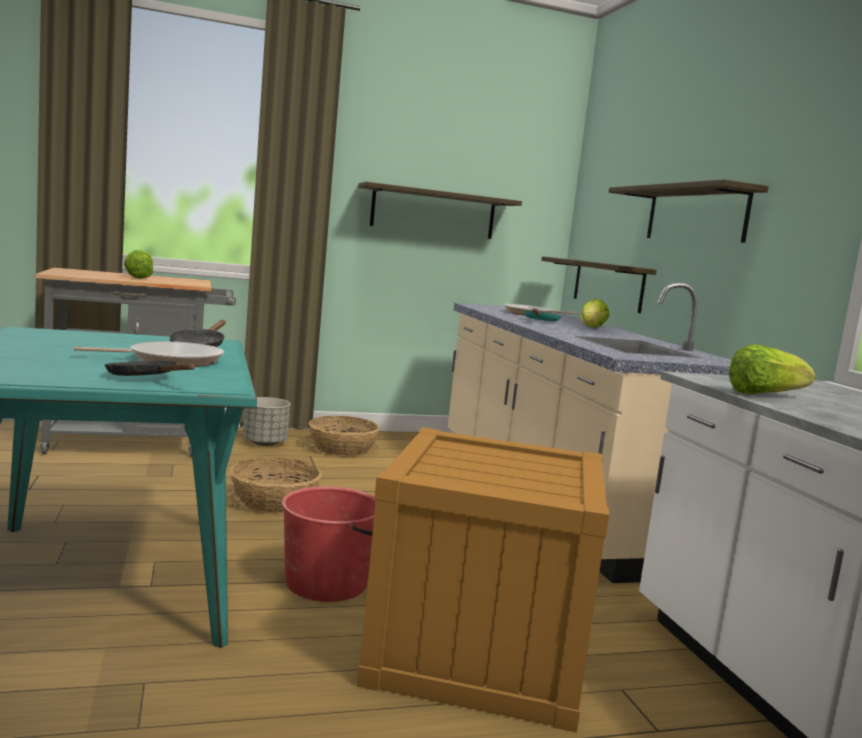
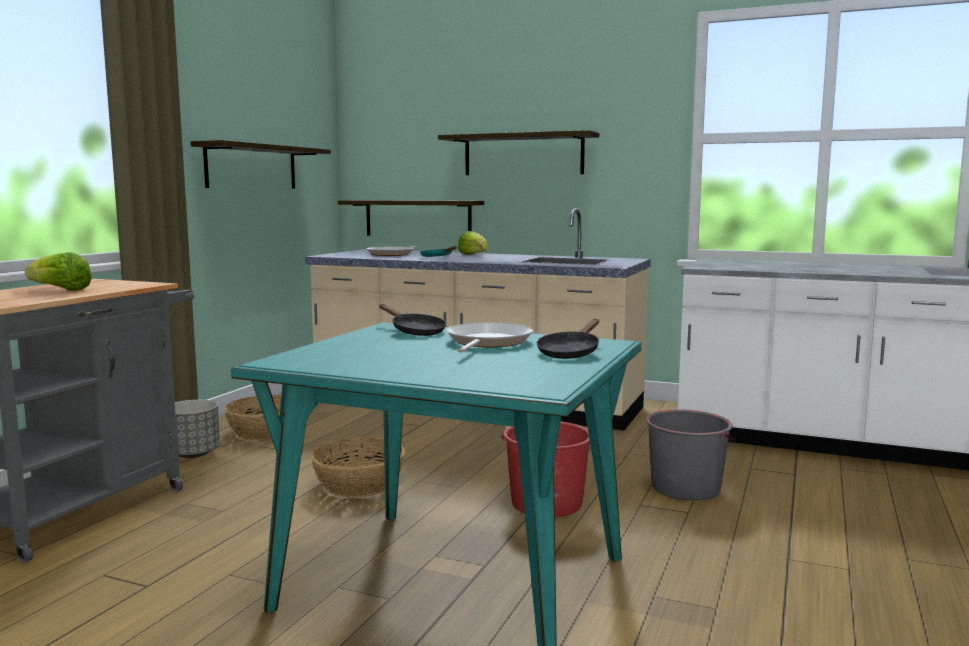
camera: 50 degrees left, 0 degrees up
black frying pan [105,361,195,376] -> black frying pan turned 45 degrees counterclockwise [536,319,599,359]
crate [357,427,609,733] -> grey bucket [646,409,736,501]
lettuce [729,344,815,394] -> none

